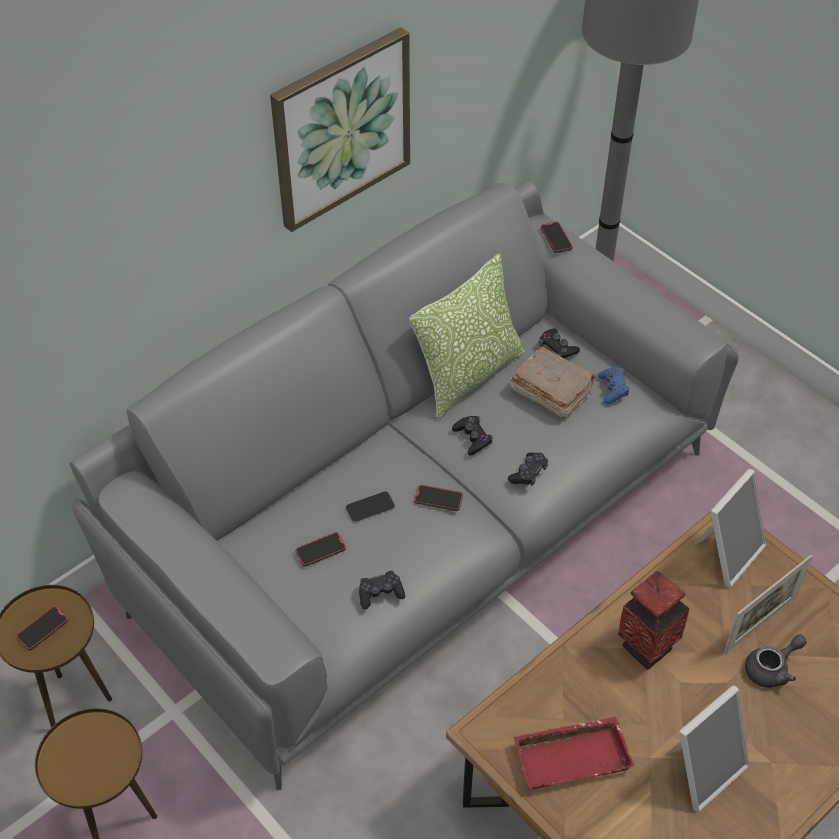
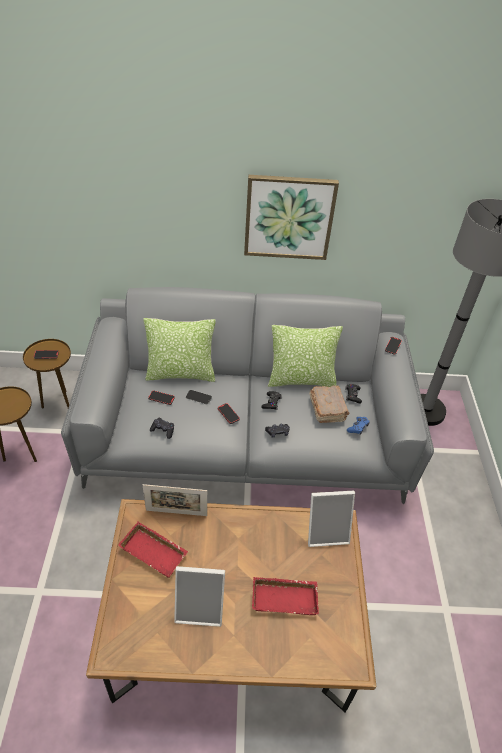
camera: 40 degrees right, 5 degrees down
vase [618,571,689,670] -> none
picture frame [723,555,812,655] -> picture frame moved to [143,484,207,516]
grey teapot [745,634,807,688] -> red tray [252,577,319,615]
none -> pillow [143,318,216,382]

